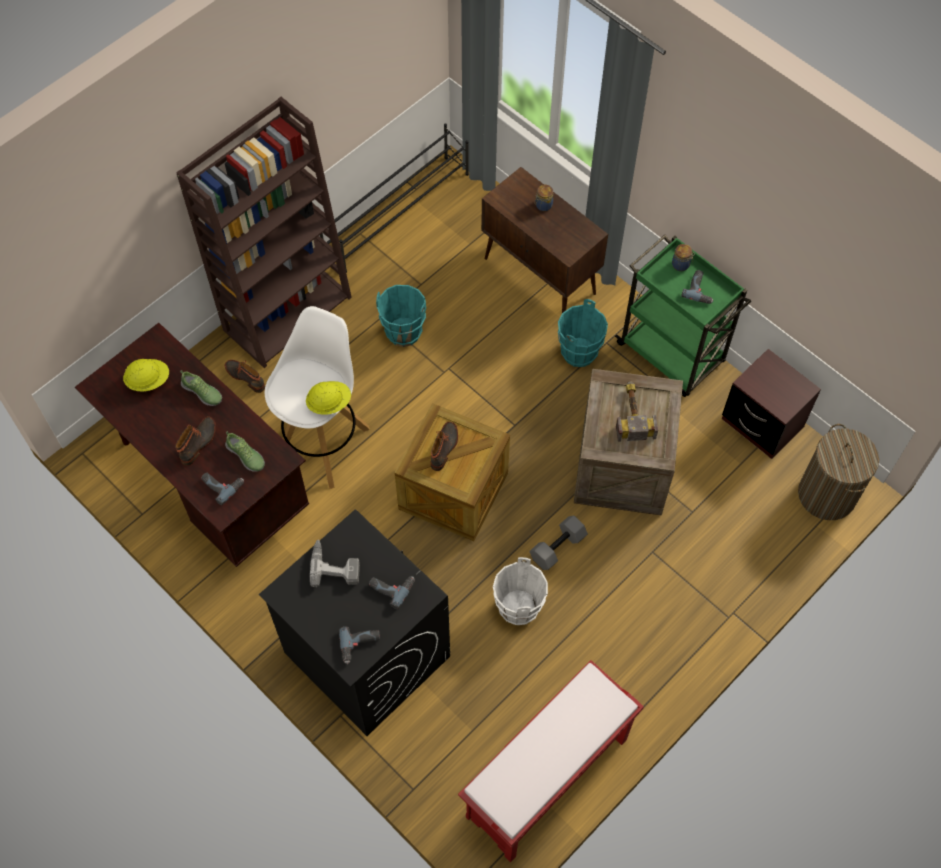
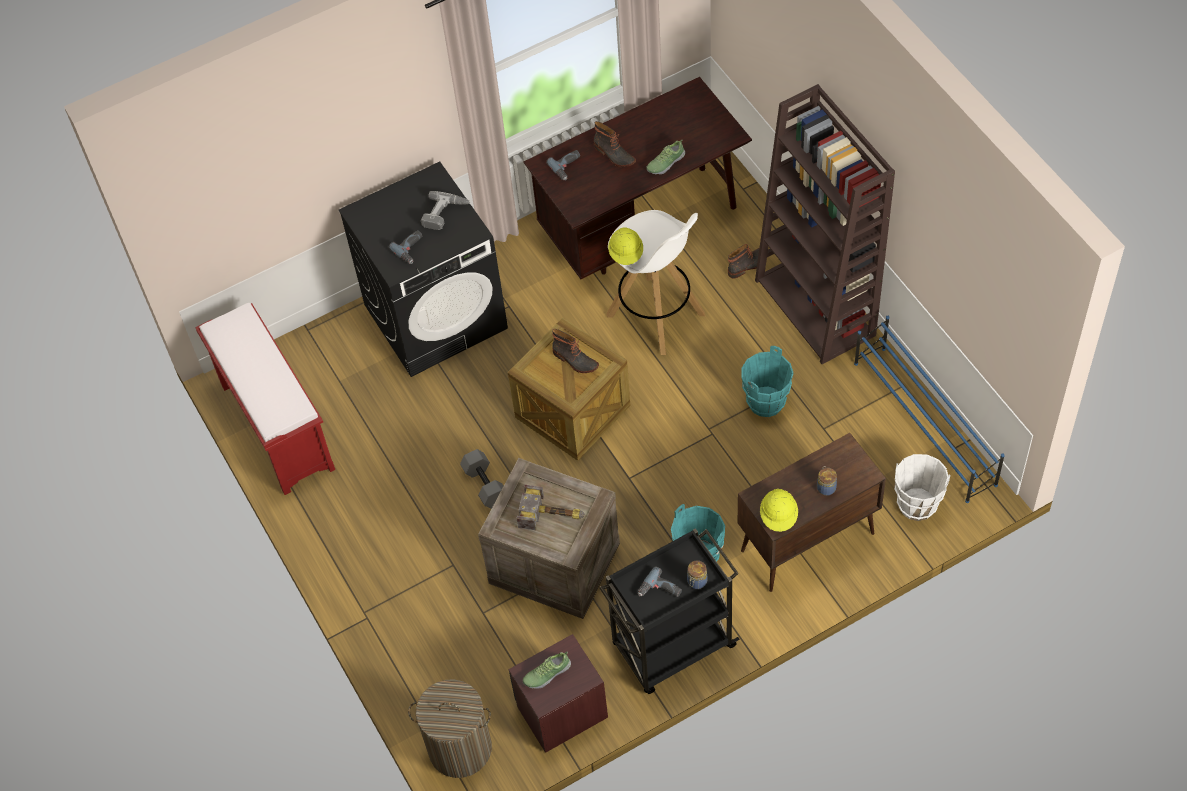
camera: 110 degrees right, 5 degrees down
yellow hard hat [123,359,169,391] -> yellow hard hat moved to [760,489,798,532]
shoe [225,431,265,472] -> shoe moved to [523,652,571,689]
black shoe rack [320,123,469,273] -> blue shoe rack [854,316,1005,503]
power drill [339,627,380,664] -> none
white bucket [493,557,548,625] -> white bucket moved to [894,454,950,521]
green cart [615,235,751,397] -> black cart [599,528,740,694]

